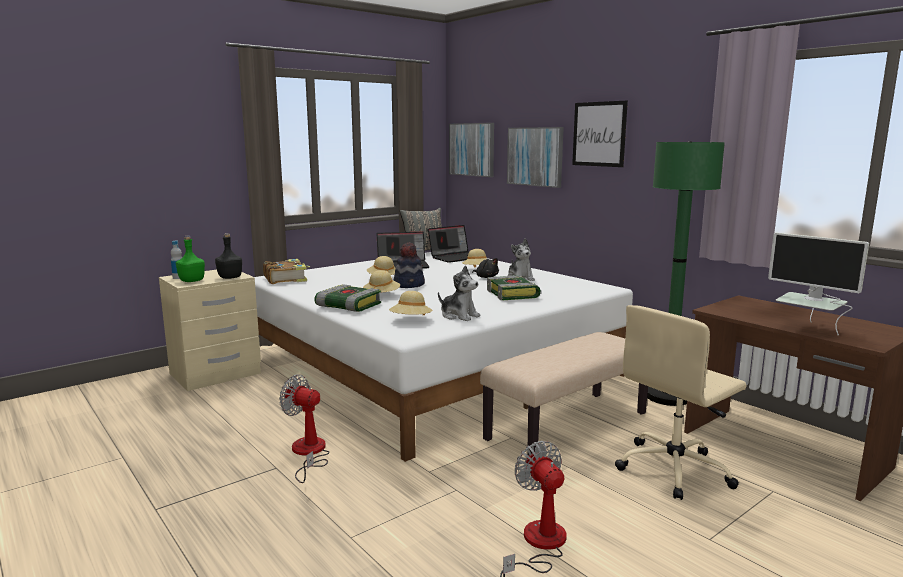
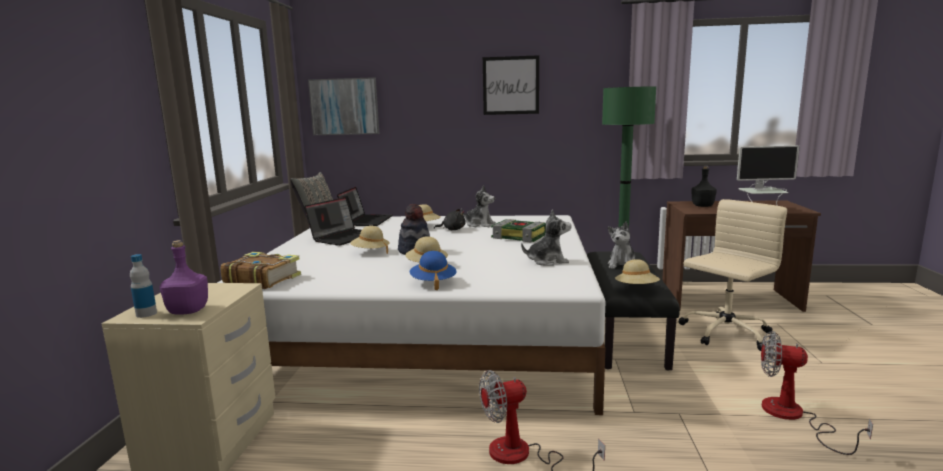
camera: 45 degrees left, 0 degrees up
green bottle [176,236,205,282] -> purple bottle [160,240,208,315]
black bottle [215,233,242,279] -> black bottle moved to [692,165,717,207]
book [314,284,381,312] -> blue hat [410,251,457,290]
beige hat [389,291,432,315] -> beige hat moved to [615,259,660,284]
beige bench [480,332,648,455] -> black bench [587,251,680,371]
picture [507,127,564,188] -> none
beige office chair [615,305,746,500] -> beige office chair turned 135 degrees counterclockwise [678,199,787,351]
none -> plush toy [608,222,635,269]

